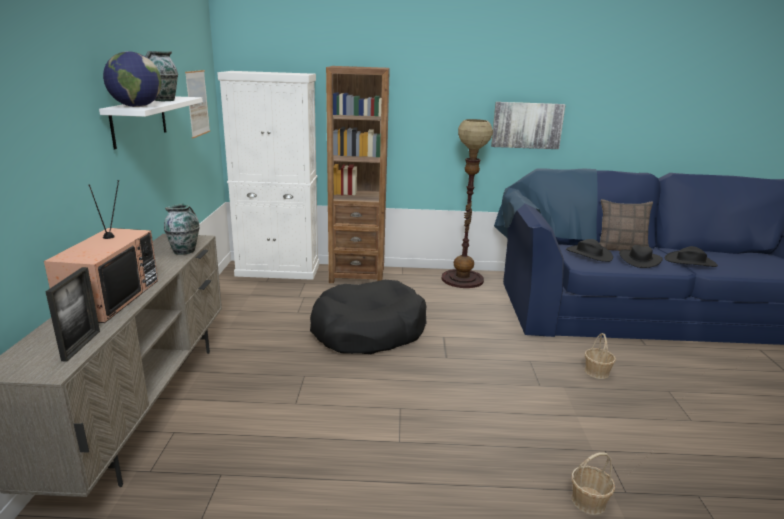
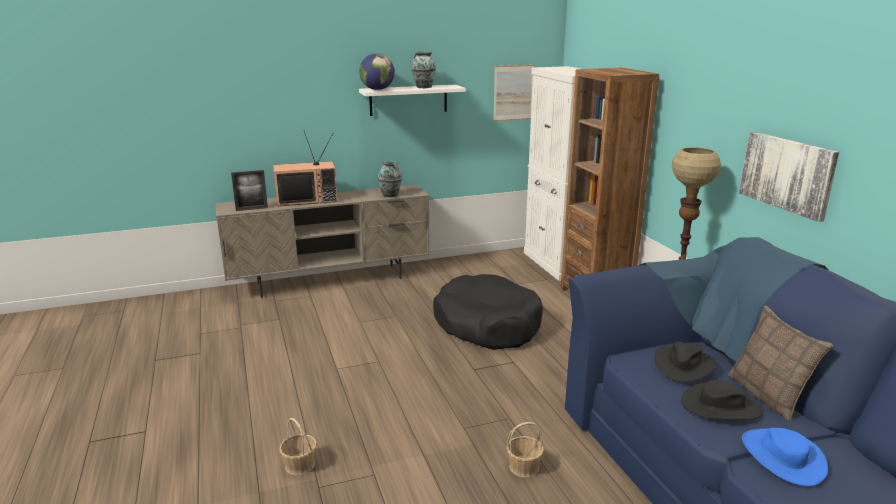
camera: 70 degrees right, 0 degrees up
black hat [665,246,718,267] -> blue hat [742,428,828,487]

